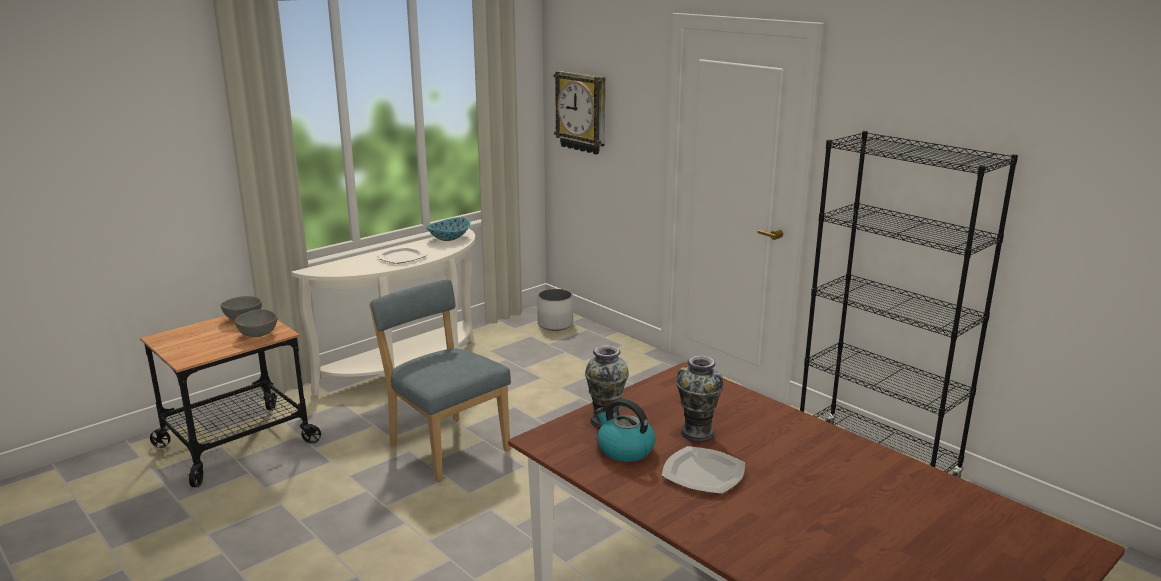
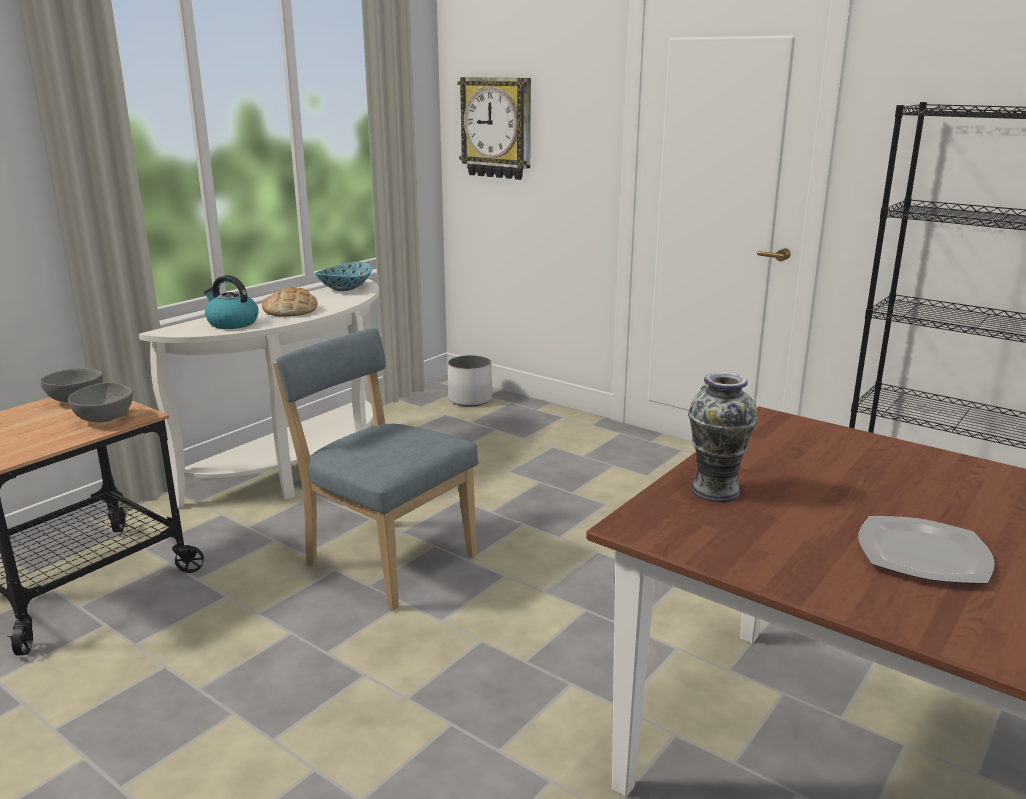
camera: 10 degrees left, 0 degrees up
plate [376,246,428,264] -> bread [262,287,318,317]
kettle [595,399,656,462] -> kettle moved to [204,275,259,329]
vase [676,356,723,442] -> none

